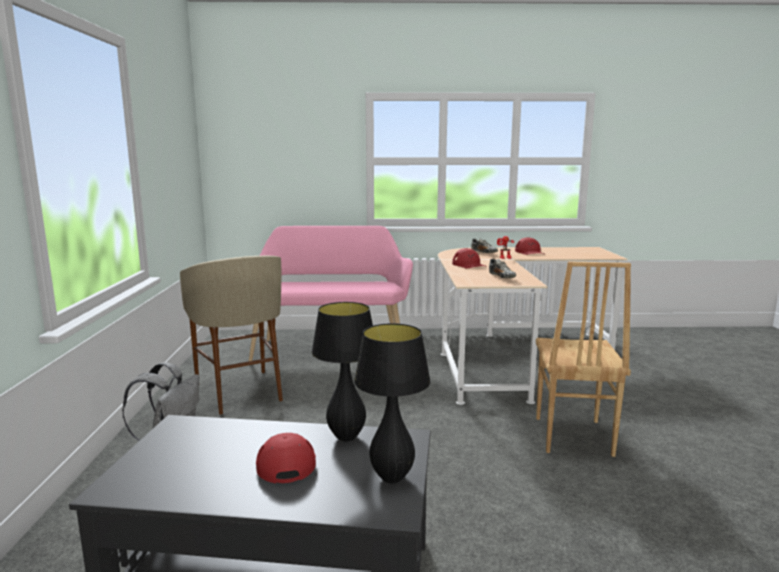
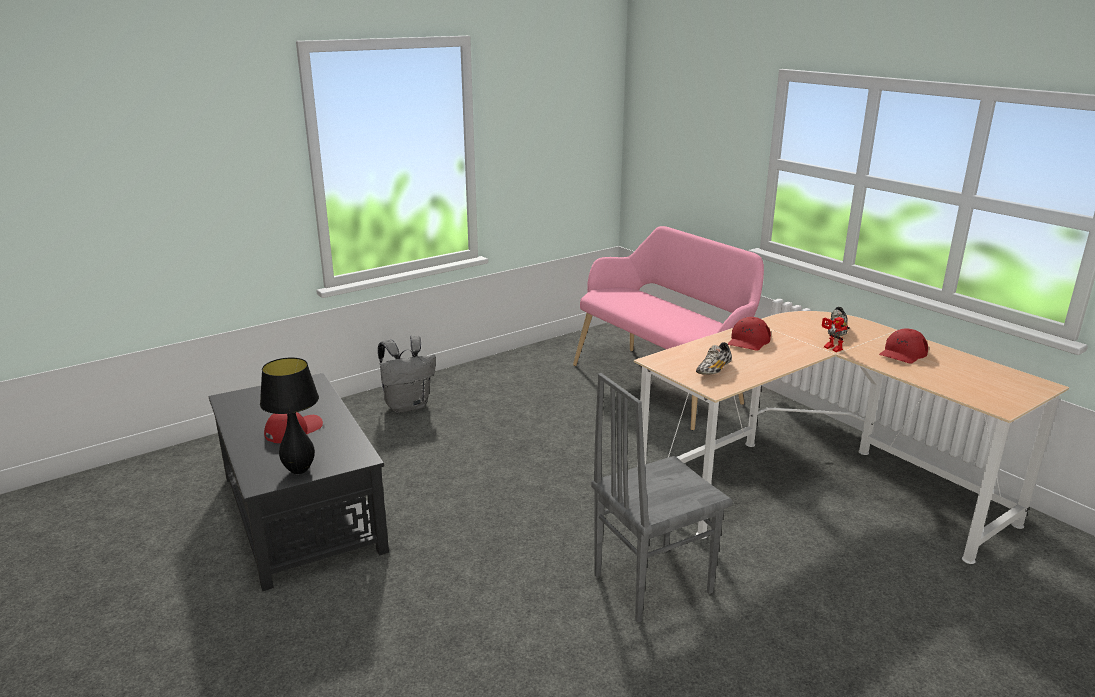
camera: 55 degrees right, 10 degrees up
beige stool [180,256,283,415] -> none
black table lamp [311,302,373,441] -> none
brown chair [536,261,631,457] -> grey chair [591,373,733,623]

